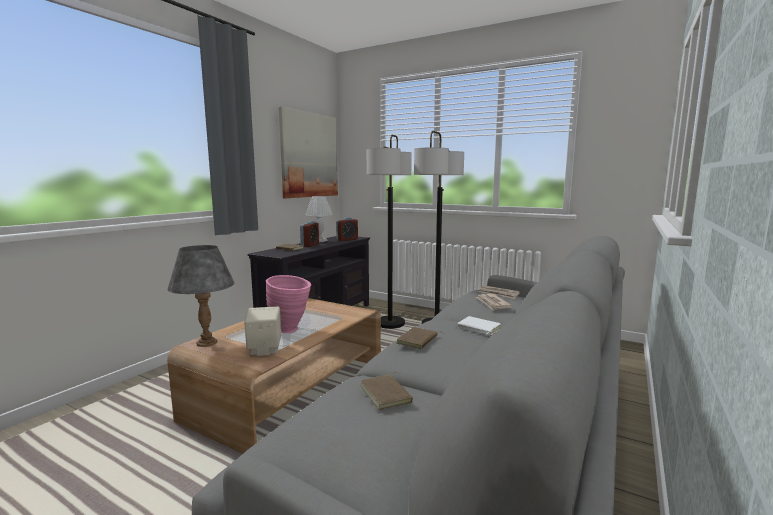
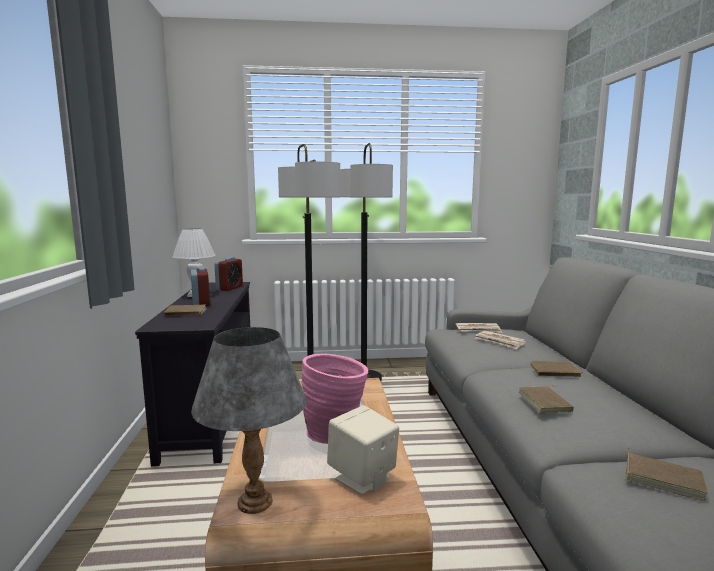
camera: 35 degrees left, 0 degrees up
picture [279,107,338,198] -> none
white book [457,316,501,335] -> brown book [530,361,585,377]

